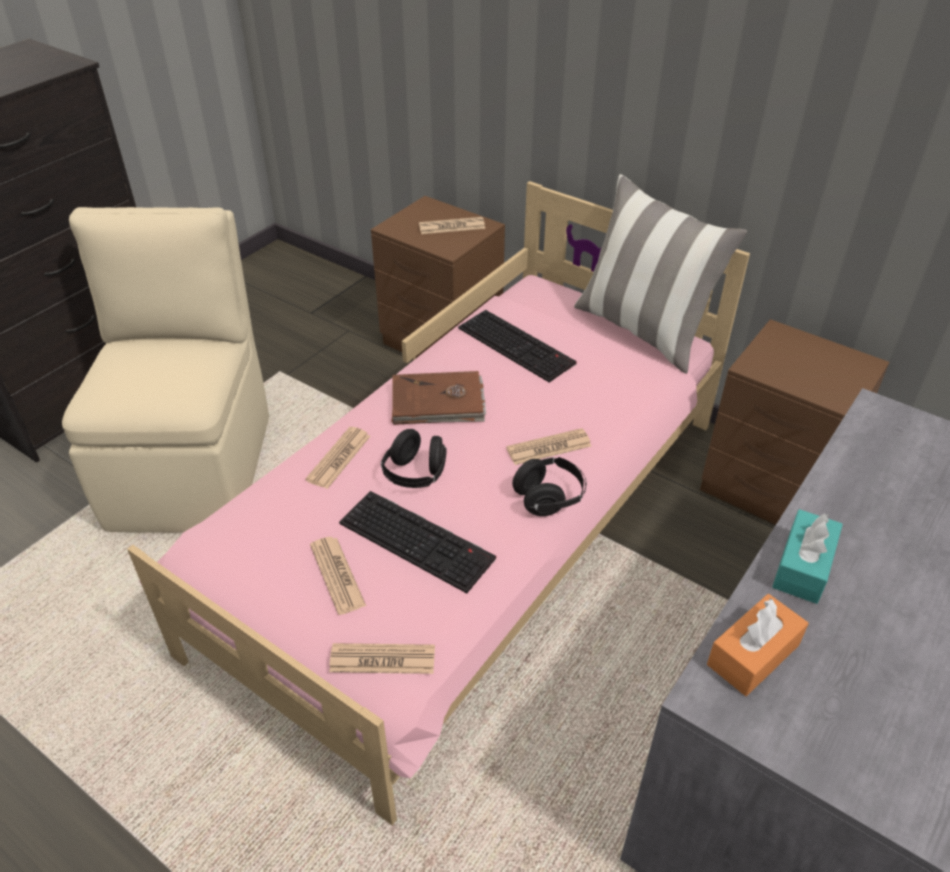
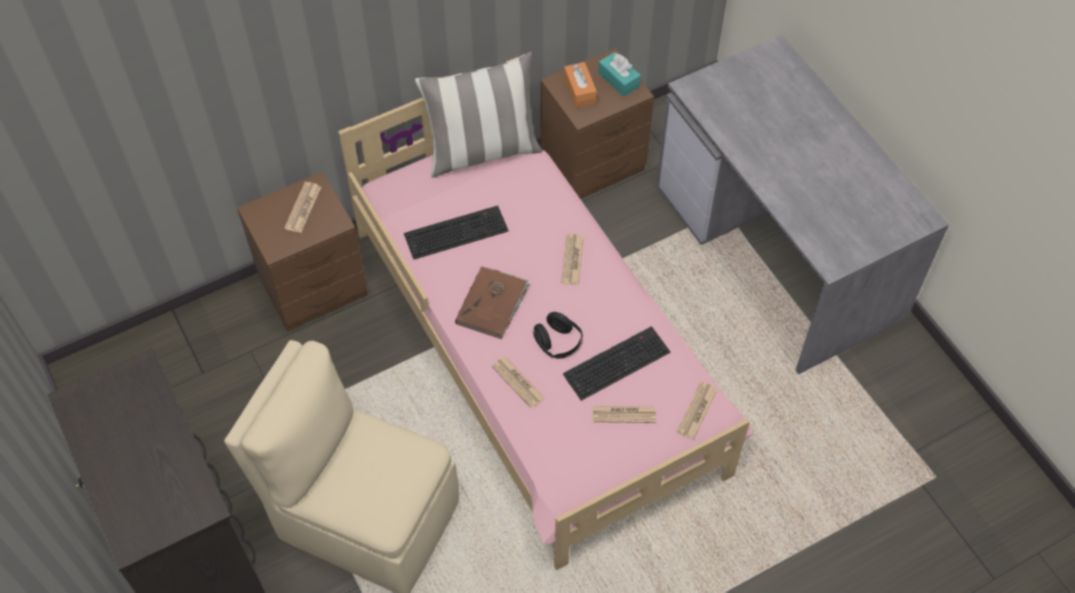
camera: 65 degrees left, 15 degrees up
black headphones [512,457,586,516] -> none
orange tissue box [707,594,809,696] -> orange tissue box moved to [564,62,597,107]
turquoise tissue box [772,509,843,604] -> turquoise tissue box moved to [598,52,641,97]

